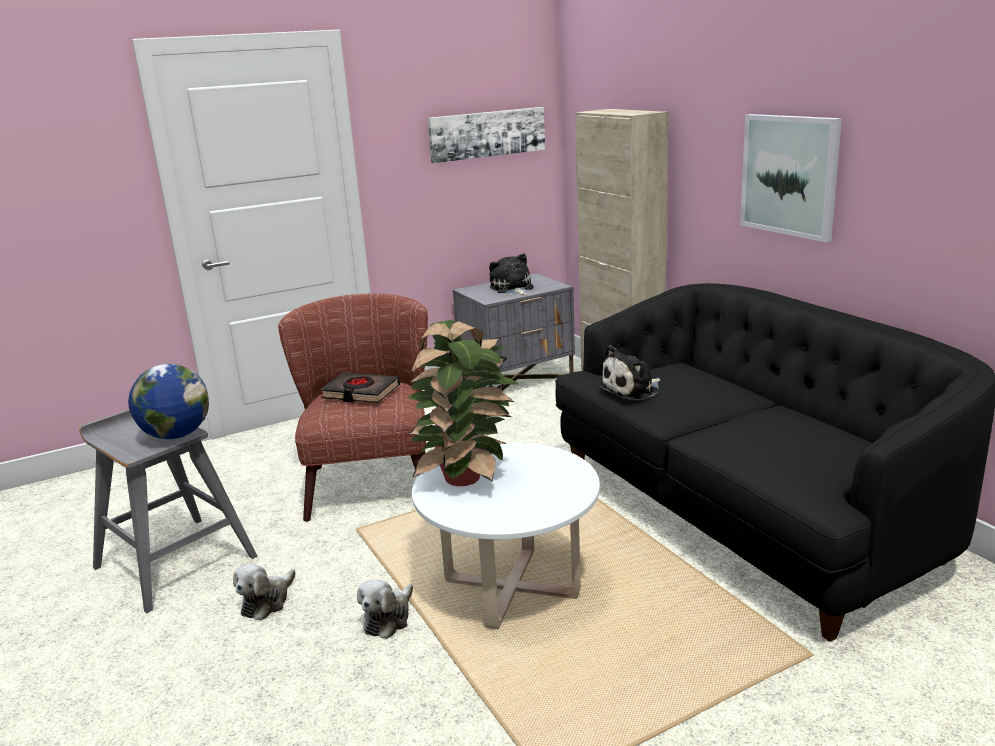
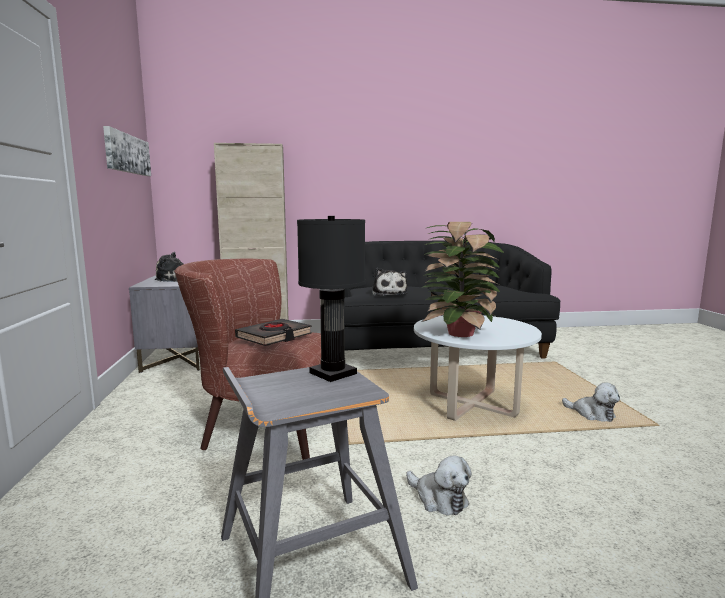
camera: 70 degrees left, 10 degrees down
globe [128,364,209,439] -> black table lamp [297,216,365,382]
plush toy [357,580,413,639] -> plush toy moved to [562,383,620,422]
picture [740,114,842,242] -> none

